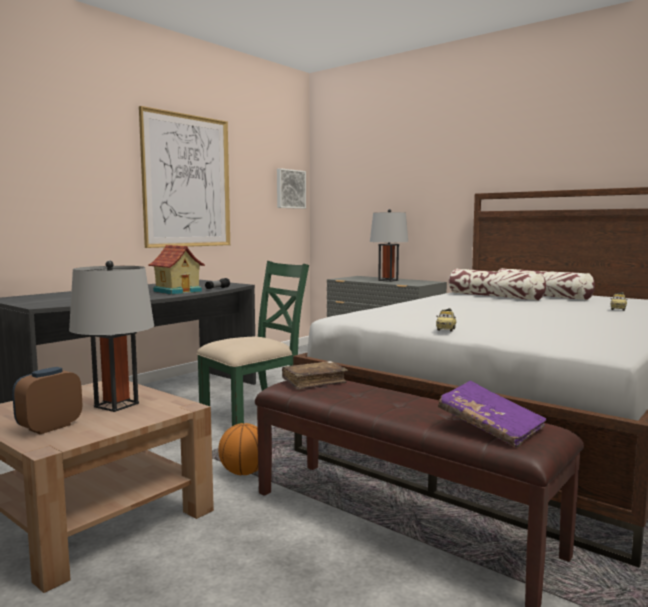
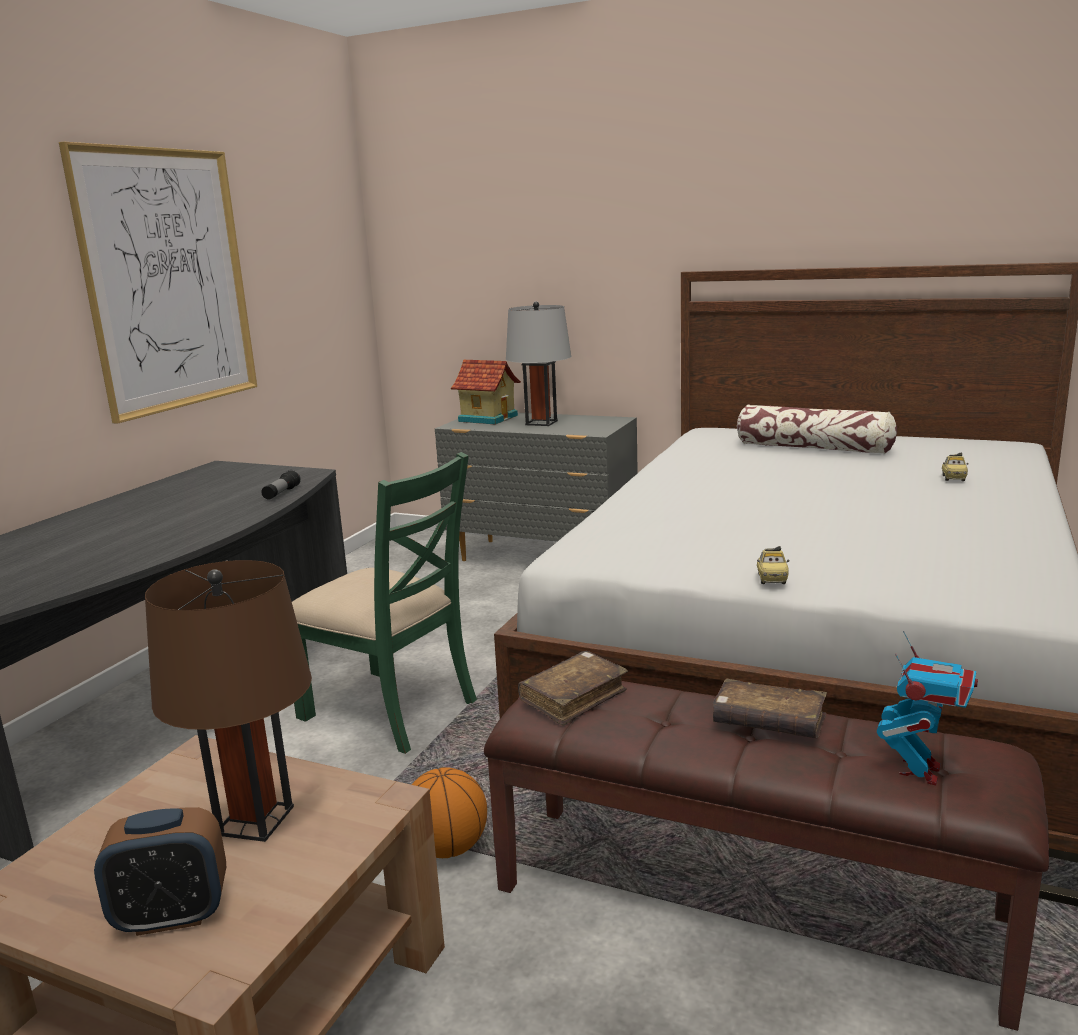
camera: 15 degrees left, 10 degrees up
alarm clock [12,367,82,434] -> alarm clock turned 120 degrees counterclockwise [94,807,226,936]
grey table lamp [69,260,154,412] -> brown table lamp [145,560,312,842]
toy house [148,245,205,295] -> toy house moved to [451,360,521,425]
green chair [197,261,309,426] -> green chair turned 90 degrees clockwise [292,452,477,754]
picture [277,168,306,209] -> none
purple book [438,381,547,448] -> toy robot [877,631,978,785]
pillow [449,269,546,301] -> none
none -> brown book [713,678,827,738]

